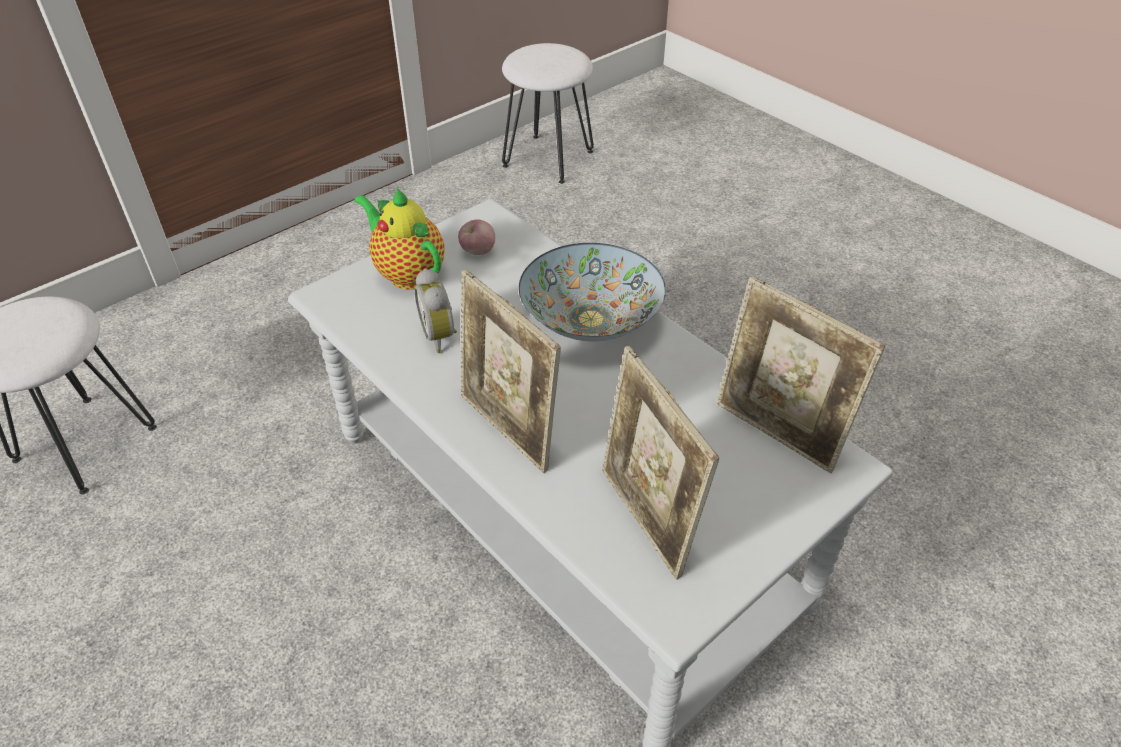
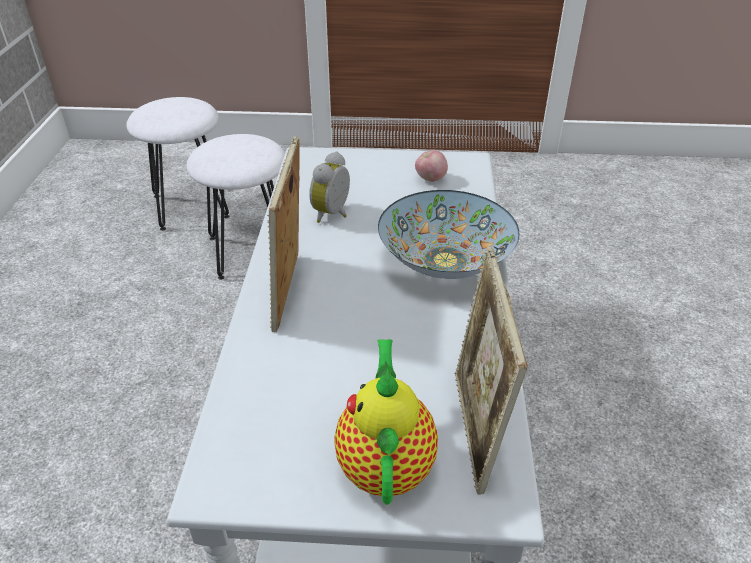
camera: 45 degrees right, 5 degrees down
teapot [354,188,445,290] -> teapot moved to [334,339,438,505]
white stool [502,43,594,184] -> white stool moved to [187,134,285,280]
picture frame [602,346,719,580] -> none

